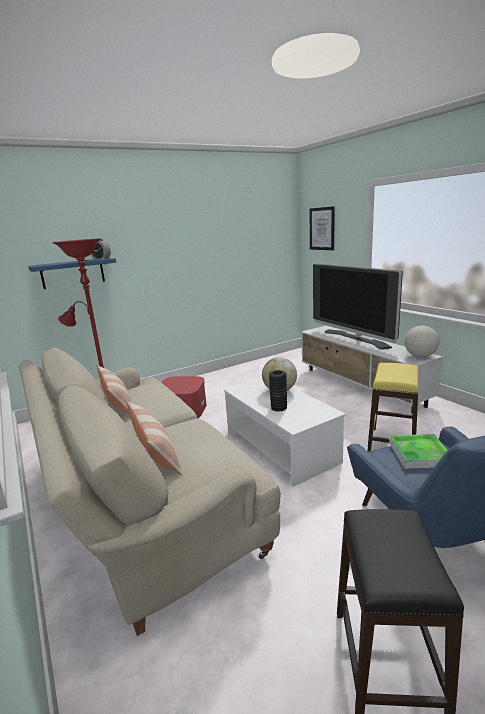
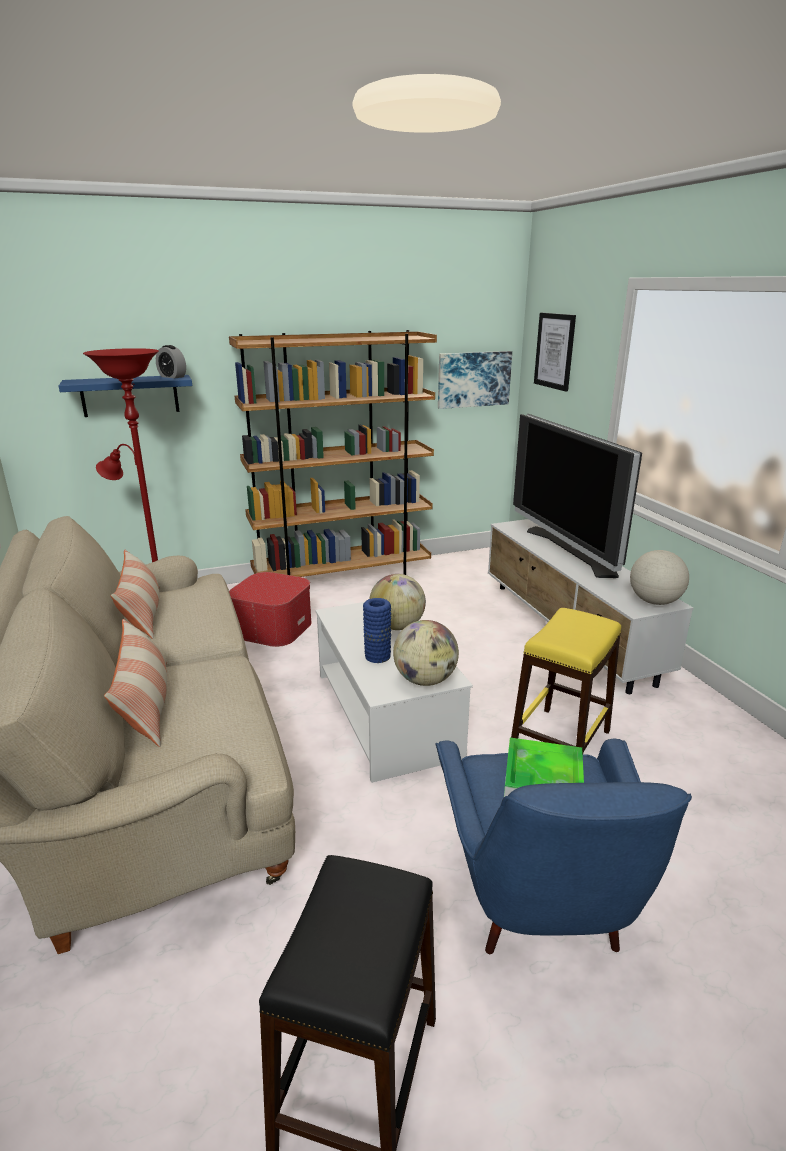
camera: 10 degrees right, 5 degrees up
black vase [269,370,287,411] -> blue vase [363,598,391,663]
none -> brown bookcase [229,330,437,577]
none -> globe [393,620,459,686]
none -> picture [438,351,512,409]

